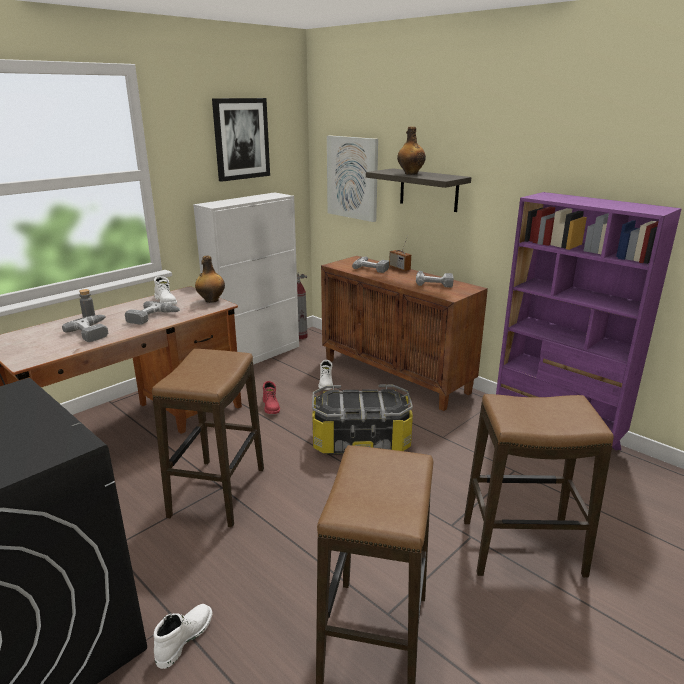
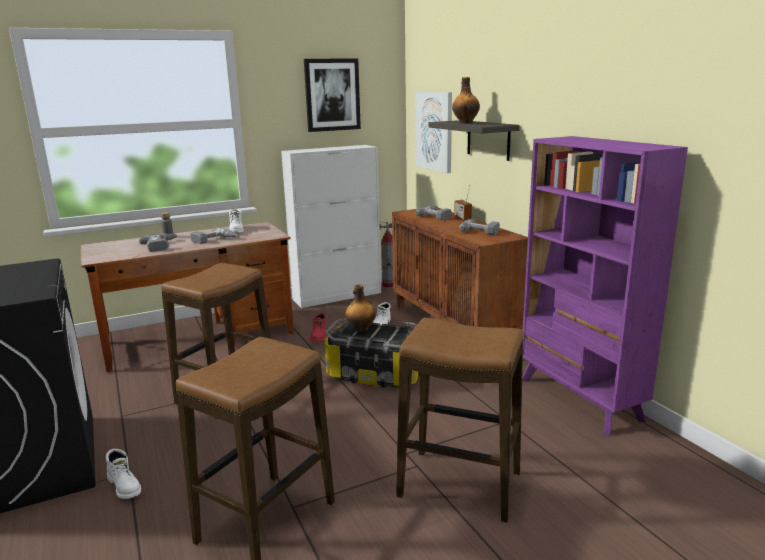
camera: 20 degrees right, 5 degrees down
white boot [154,604,212,669] -> white boot turned 90 degrees clockwise [106,449,141,499]
bottle [195,256,225,303] -> bottle moved to [345,284,375,332]

